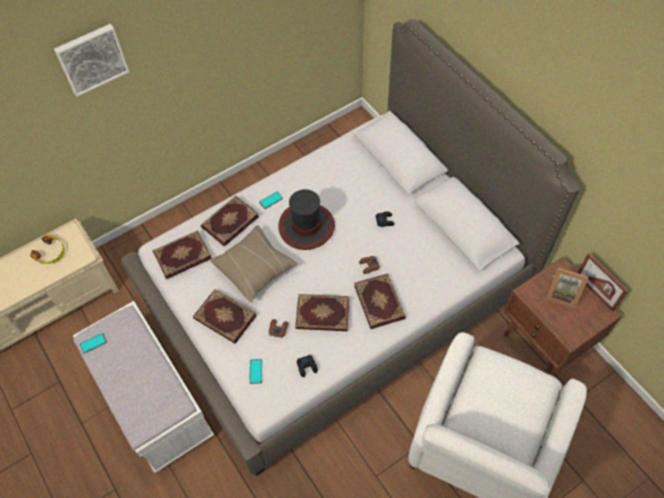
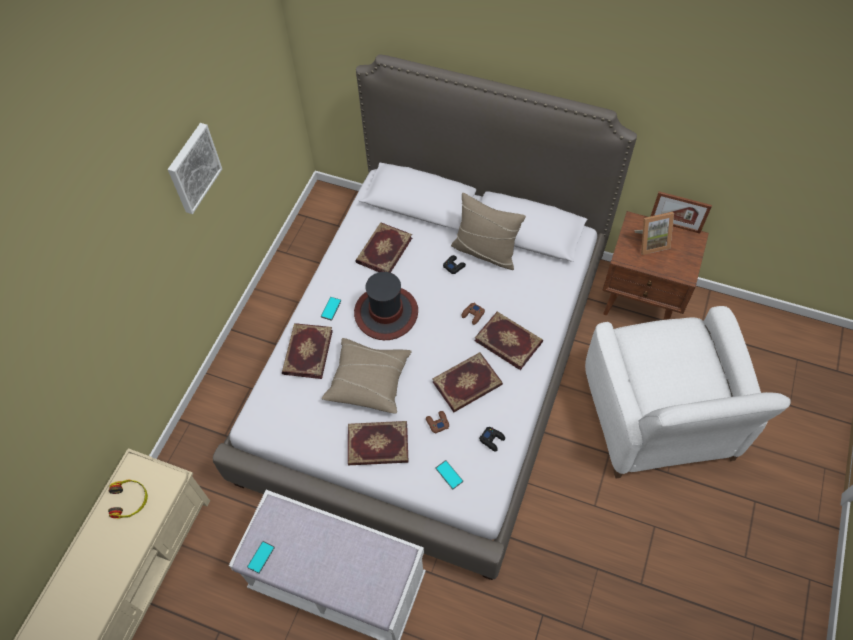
camera: 35 degrees left, 0 degrees up
picture [54,24,129,97] -> picture moved to [168,123,222,214]
book [152,230,211,279] -> book moved to [355,222,412,273]
none -> beige pillow [451,193,526,270]

